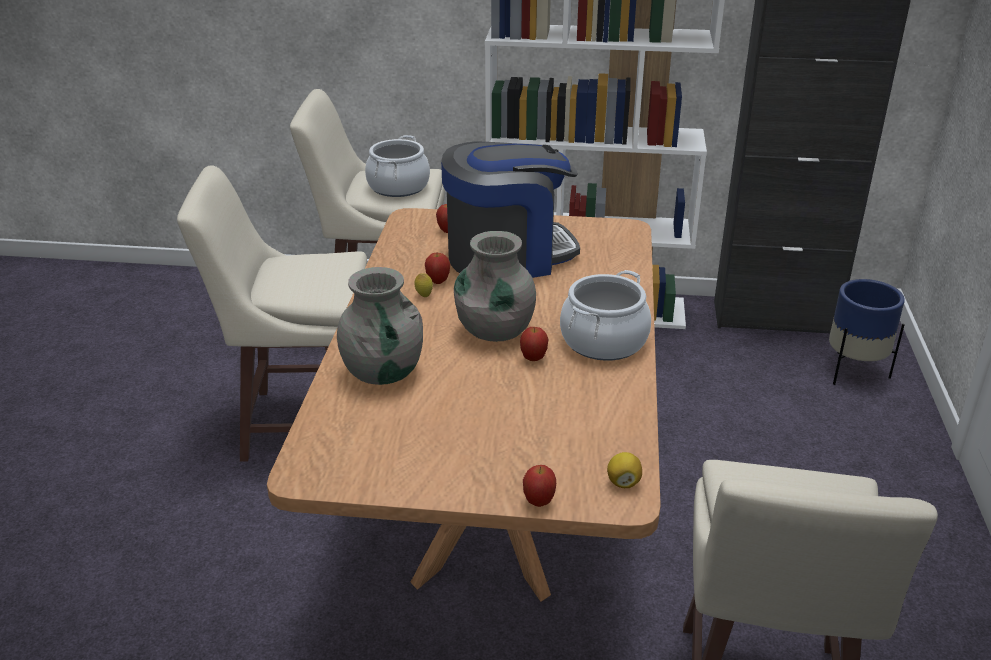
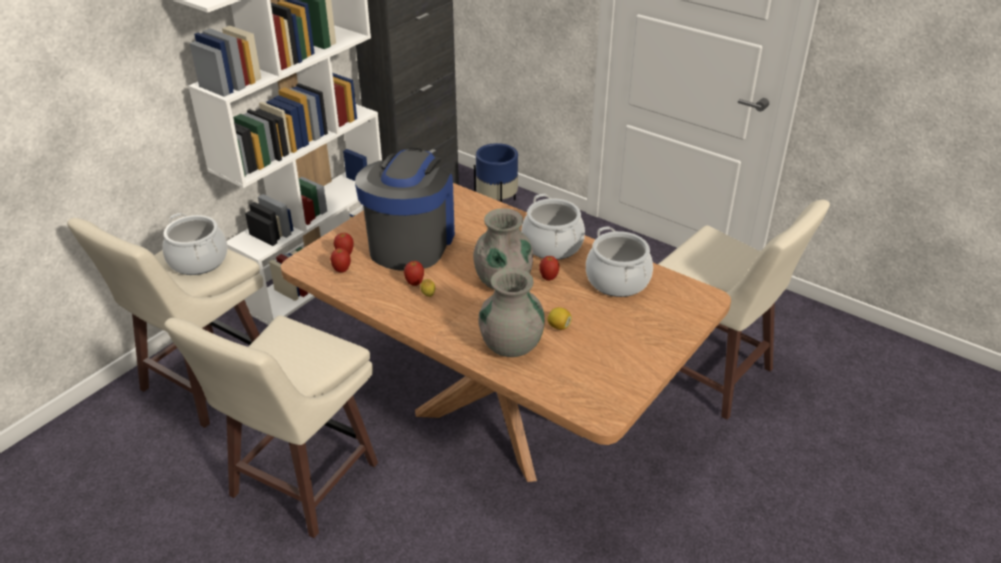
camera: 60 degrees left, 5 degrees up
apple [523,465,556,507] -> apple moved to [330,248,351,272]
lemon [607,452,642,488] -> lemon moved to [548,307,572,330]
none -> cooking pot [586,226,653,297]

